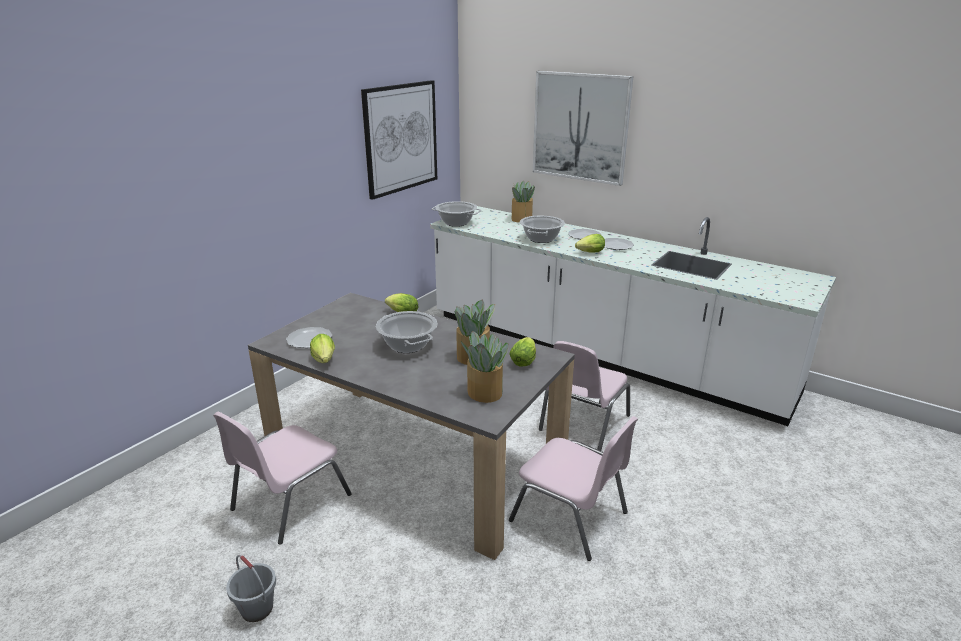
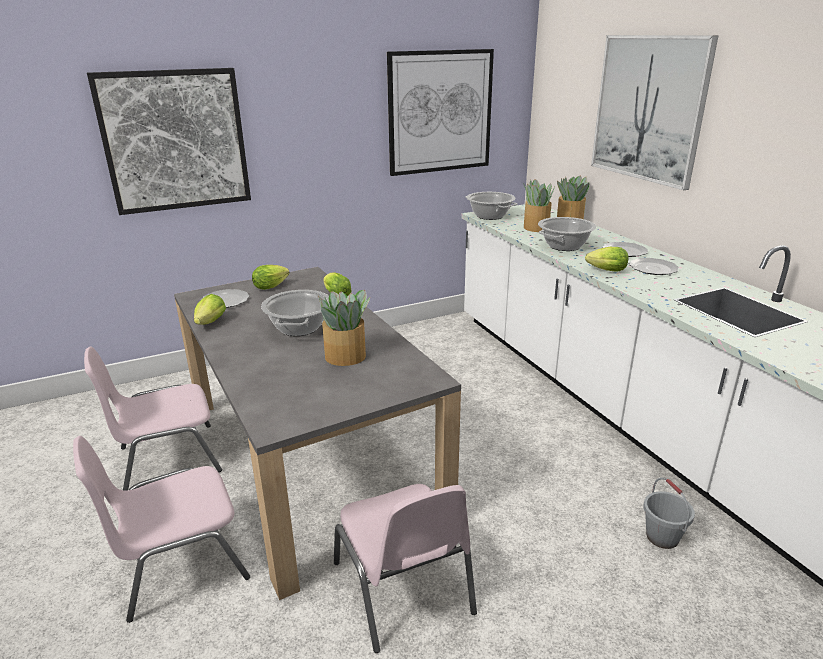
camera: 30 degrees right, 0 degrees up
grey bucket [226,555,276,622] -> grey bucket moved to [643,478,695,549]
potted plant [461,331,509,403] -> potted plant moved to [523,179,555,232]
lettuce [509,337,536,366] -> lettuce moved to [252,265,290,290]
pink chair [539,341,630,451] -> pink chair moved to [73,436,250,623]
none -> picture [87,68,251,215]

